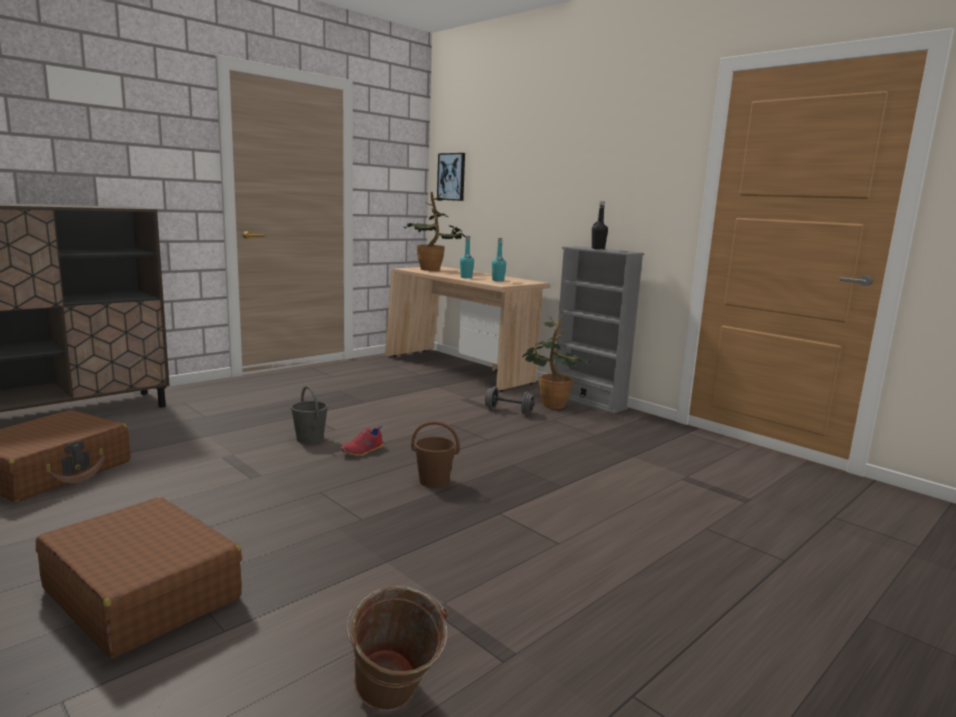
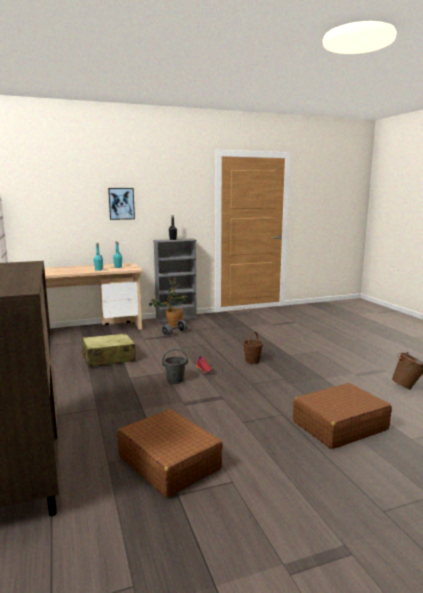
camera: 65 degrees left, 0 degrees up
potted plant [404,192,466,271] -> none
picture [437,153,465,201] -> picture moved to [108,188,135,220]
none -> beige suitcase [80,333,136,367]

